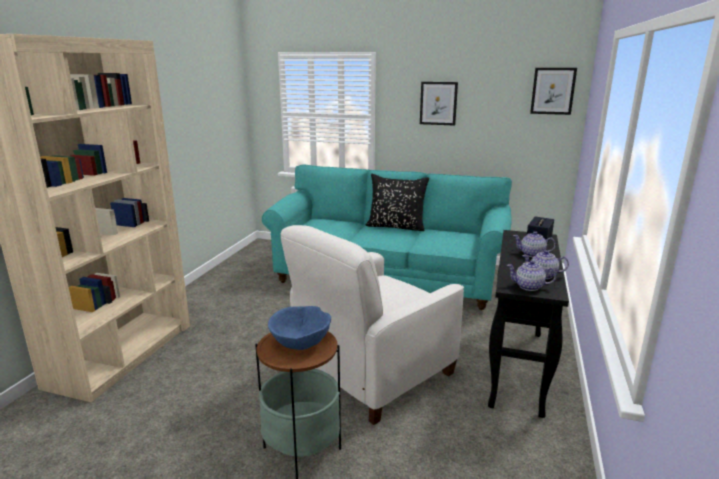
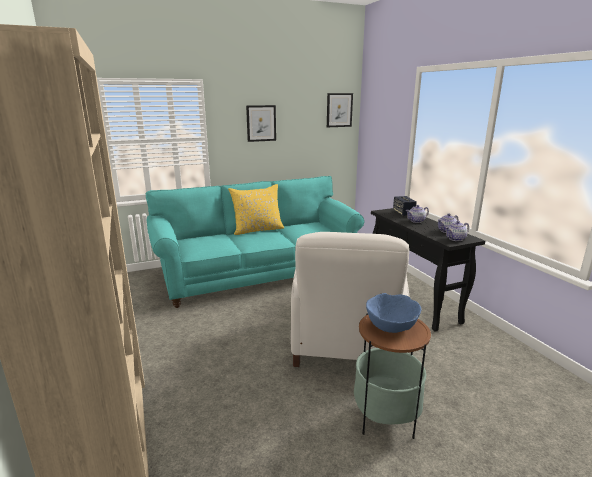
camera: 40 degrees left, 0 degrees up
black pillow [366,174,429,231] -> yellow pillow [228,184,284,235]

